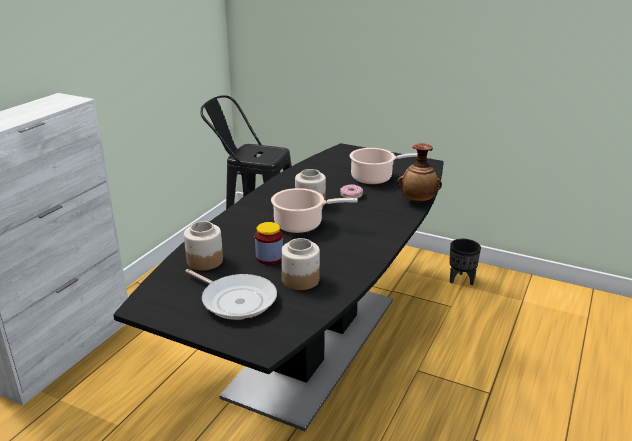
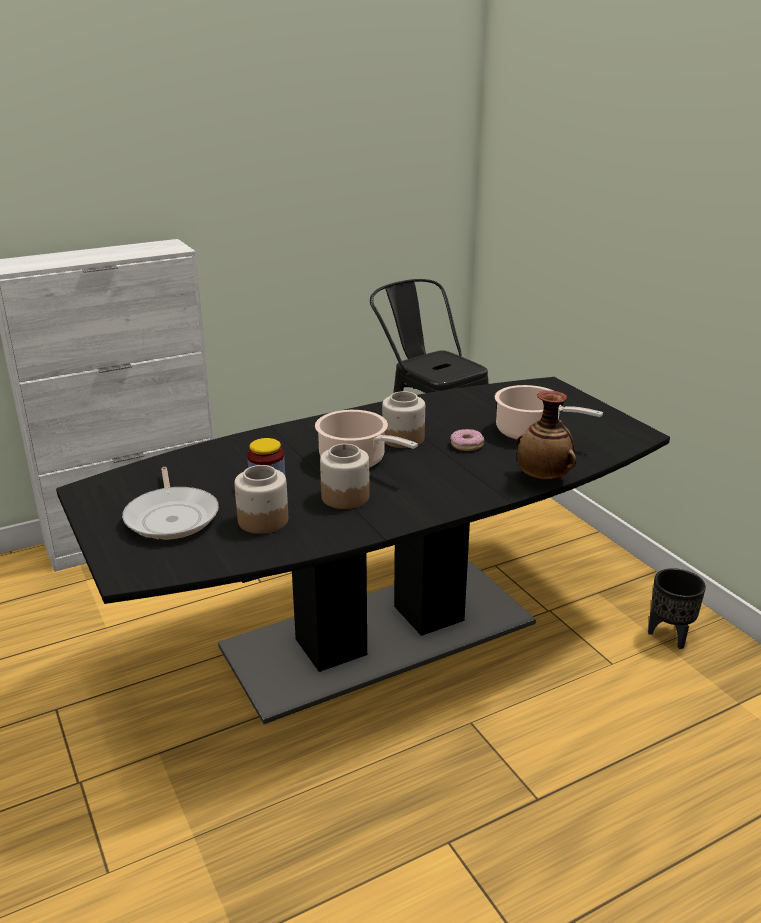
camera: 35 degrees right, 0 degrees up
jar [184,221,223,270] -> jar moved to [320,444,370,509]

